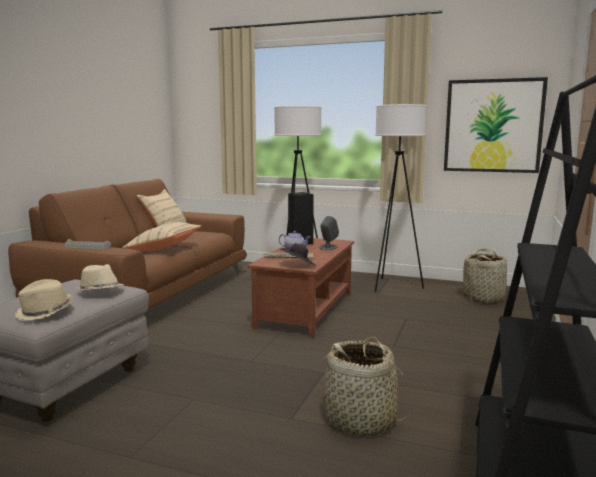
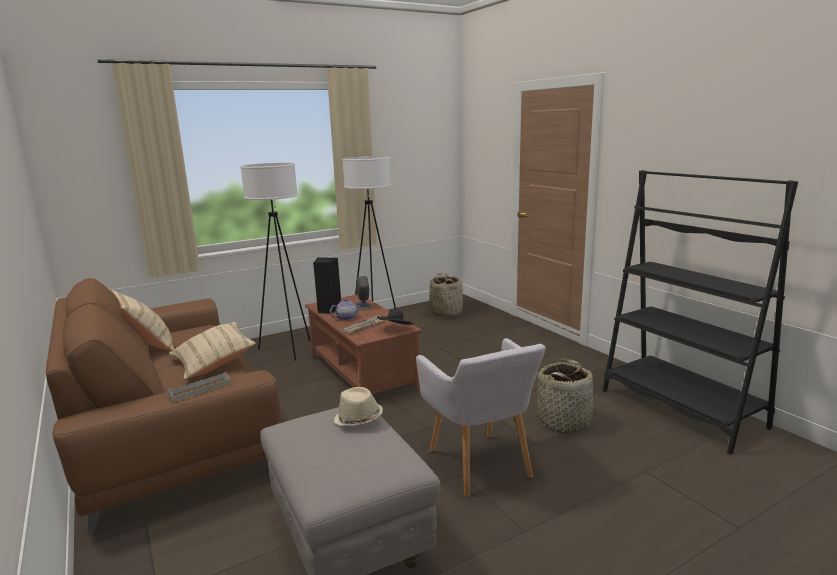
camera: 50 degrees left, 5 degrees up
beige hat [15,279,73,321] -> none
picture [444,77,548,173] -> none
none -> grey armchair [416,338,546,498]

